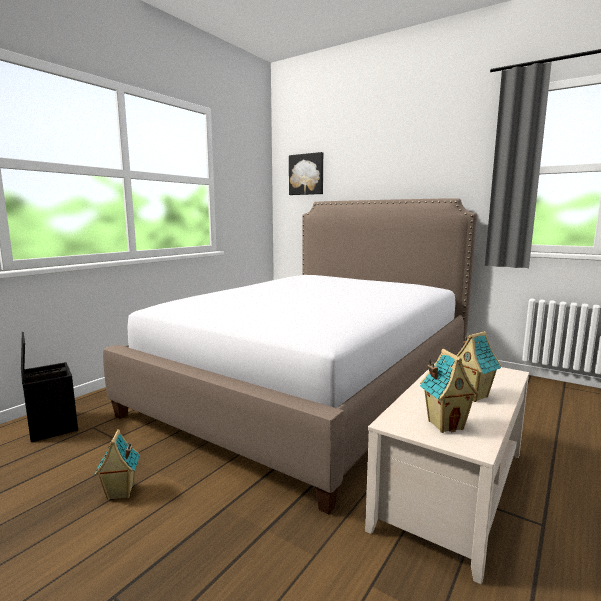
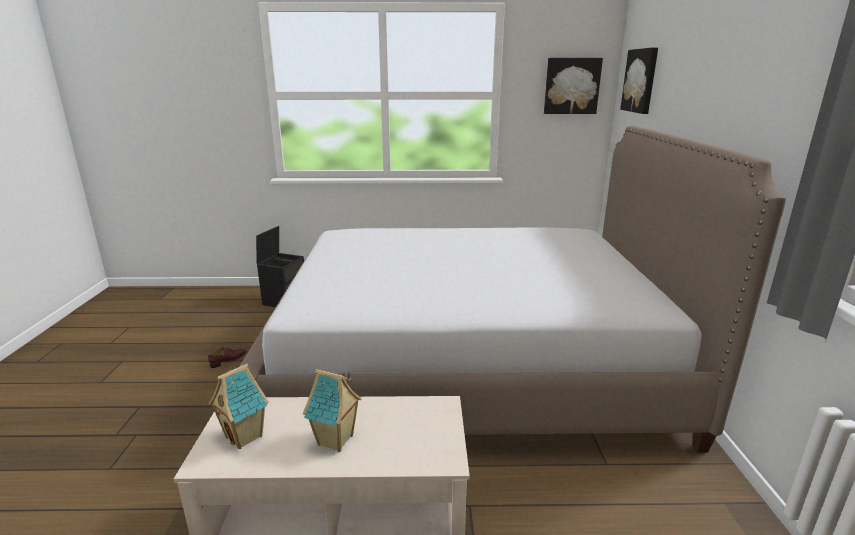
camera: 55 degrees right, 10 degrees up
toy house [94,429,140,501] -> brown shoe [208,347,247,368]
none -> picture [544,58,603,114]

